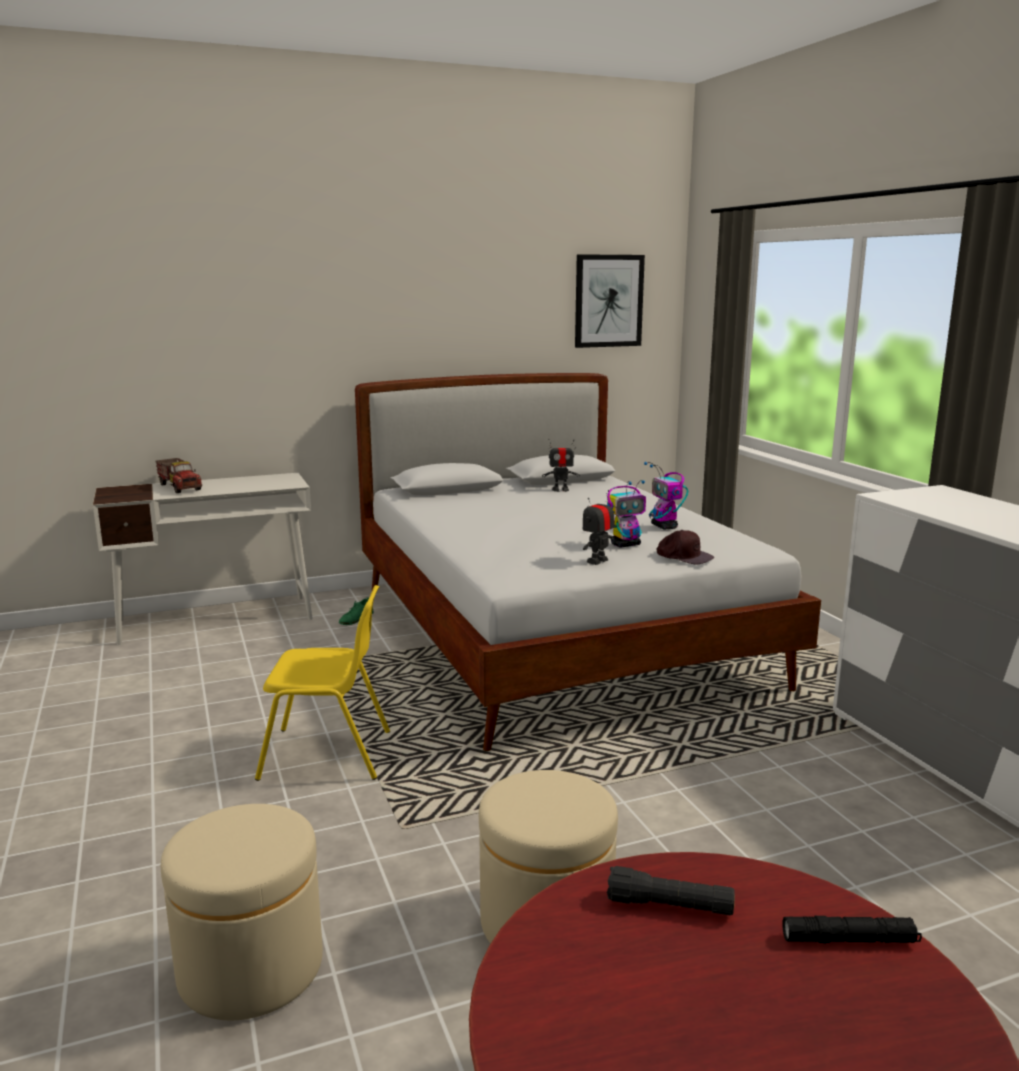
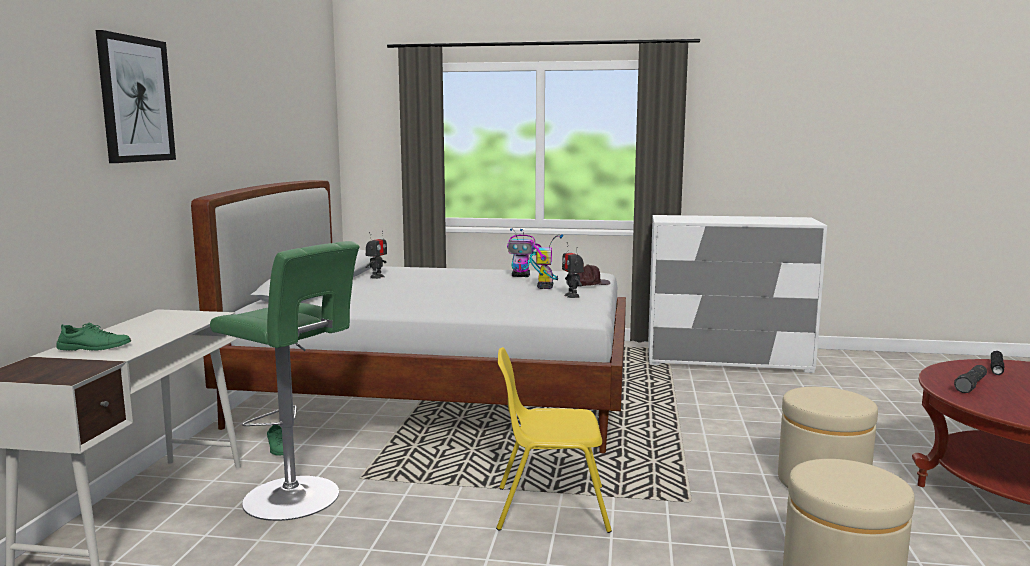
camera: 60 degrees left, 5 degrees down
toy truck [155,458,202,493] -> green shoe [57,322,131,351]
yellow chair [255,585,390,781] -> yellow chair turned 120 degrees counterclockwise [496,347,612,533]
picture [575,254,645,348] -> picture moved to [96,30,176,163]
none -> green stool [210,241,360,521]

